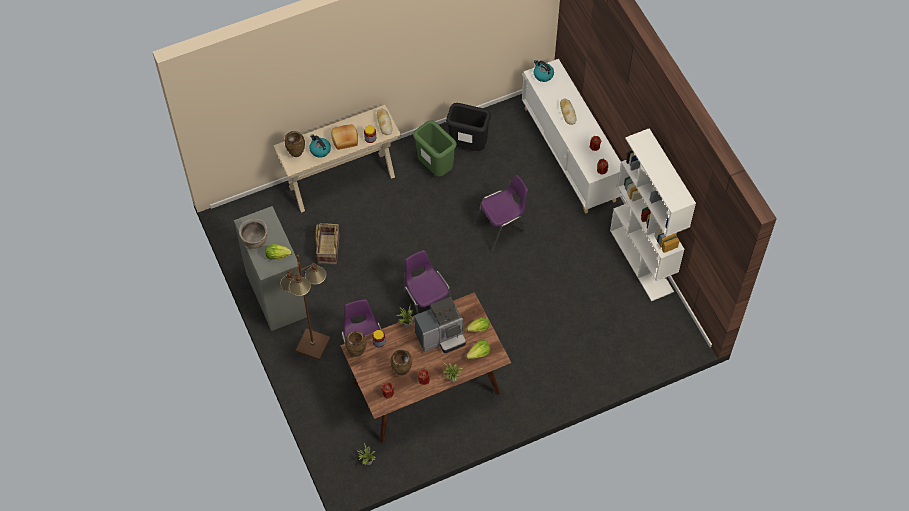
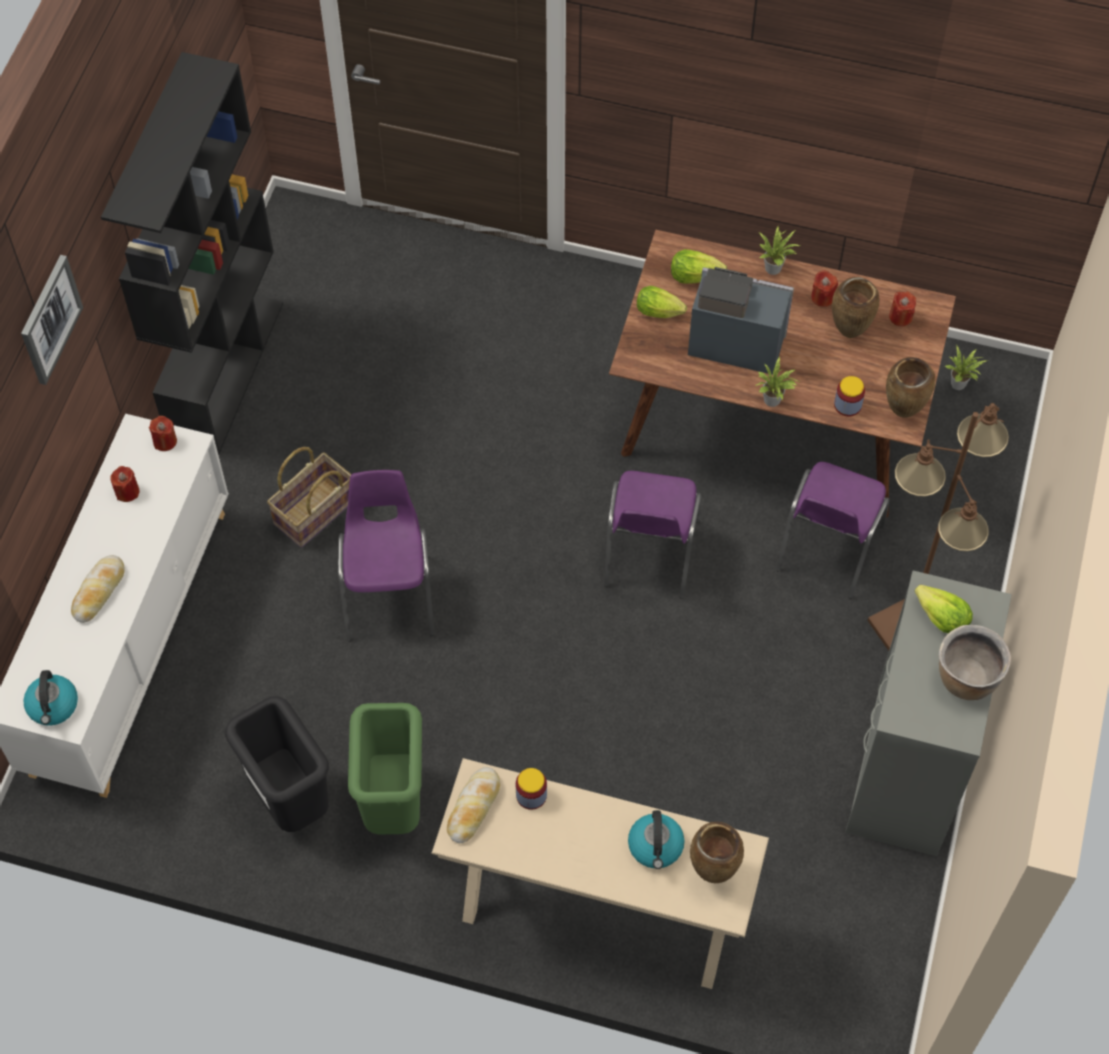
camera: 140 degrees left, 0 degrees up
basket [315,223,340,264] -> basket moved to [267,447,352,548]
bread [332,124,358,150] -> none
purple chair [474,175,528,251] -> purple chair turned 75 degrees clockwise [338,470,435,642]
white bookcase [610,128,696,301] -> black bookcase [101,52,283,455]
none -> picture [21,255,83,385]

